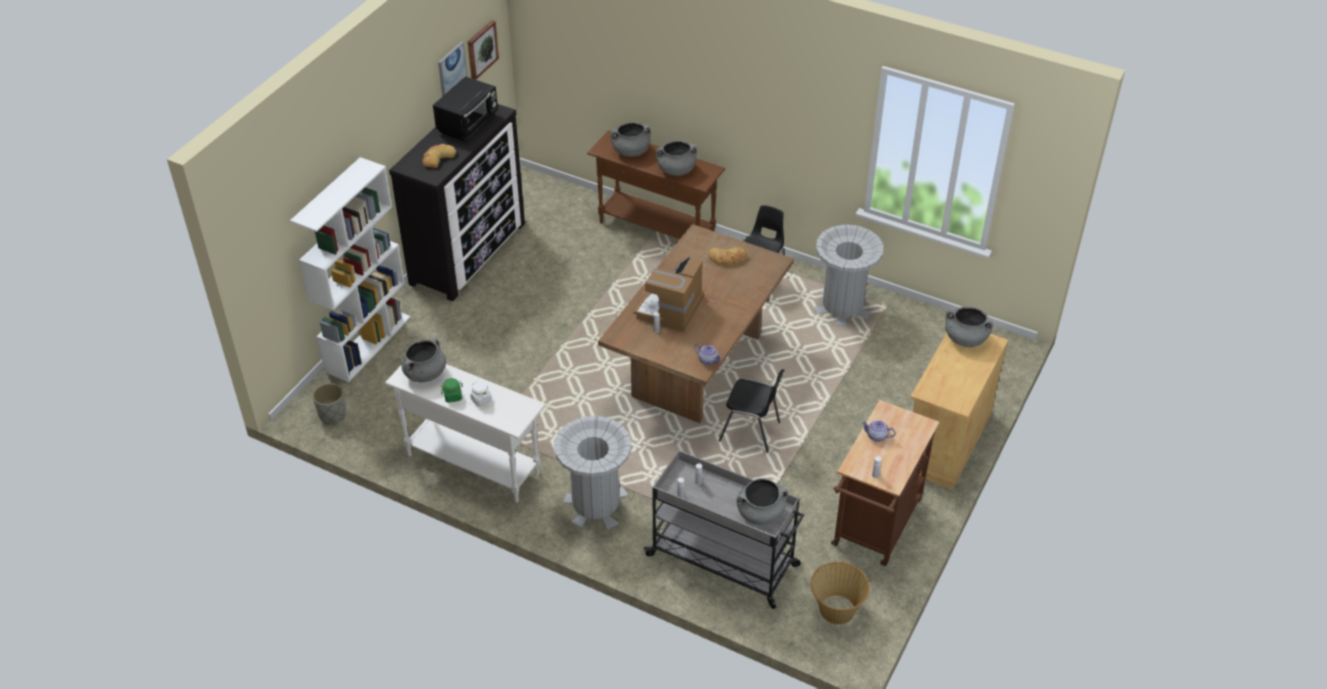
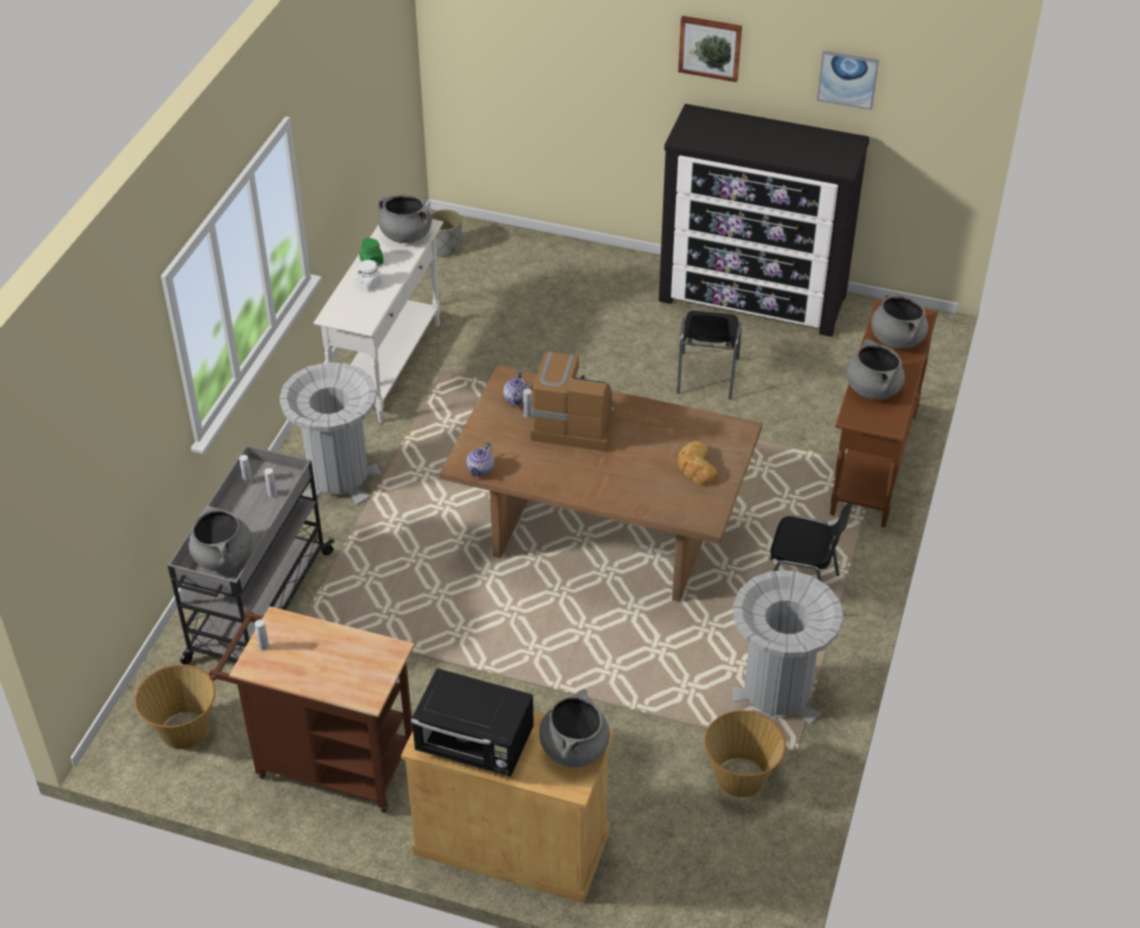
camera: 80 degrees right, 0 degrees up
white bookcase [290,157,411,382] -> none
bread [422,144,456,168] -> none
black microwave [433,76,498,141] -> black microwave moved to [411,668,534,777]
picture [468,20,499,80] -> picture moved to [678,16,742,82]
black chair [718,369,784,453] -> black chair moved to [677,311,742,400]
teapot [862,420,896,442] -> teapot moved to [503,370,530,407]
none -> basket [704,710,786,798]

